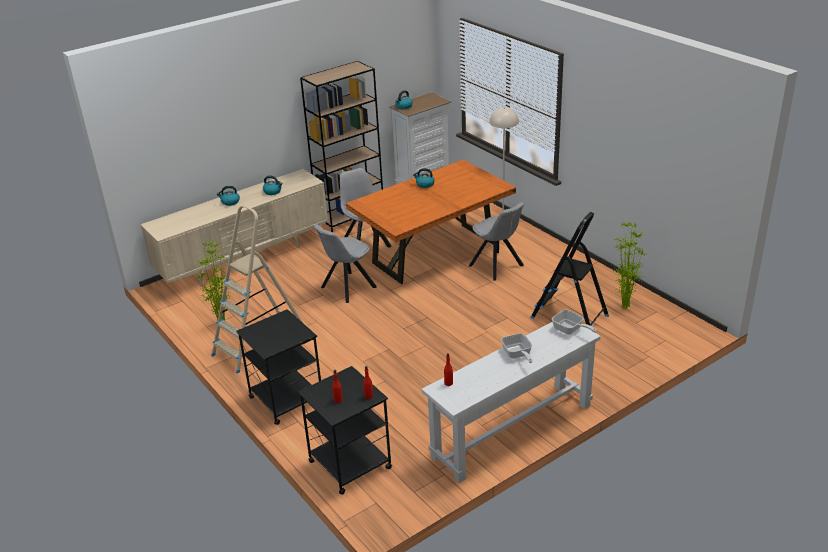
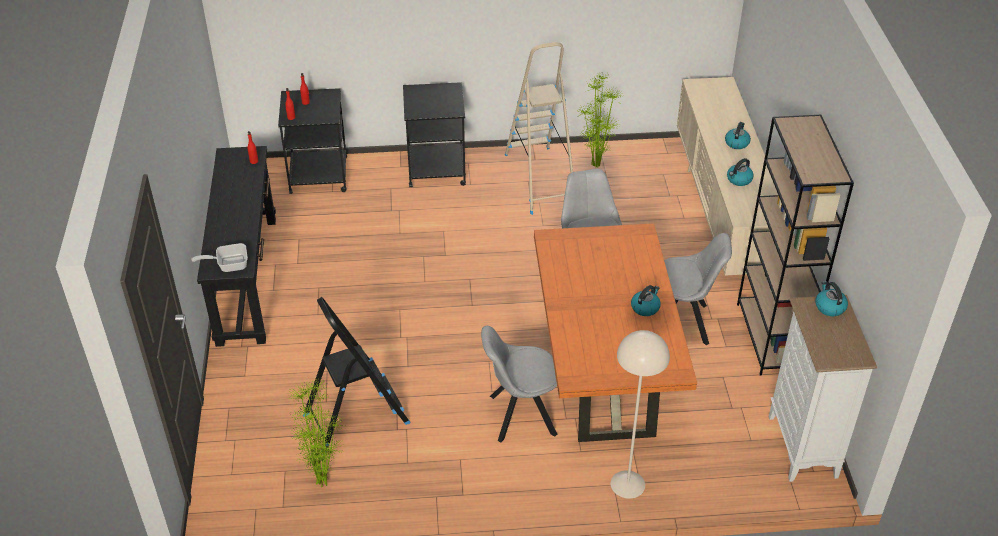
camera: 120 degrees right, 10 degrees up
white console table [421,322,601,483] -> black console table [197,146,276,347]
frying pan [501,333,533,363] -> none

